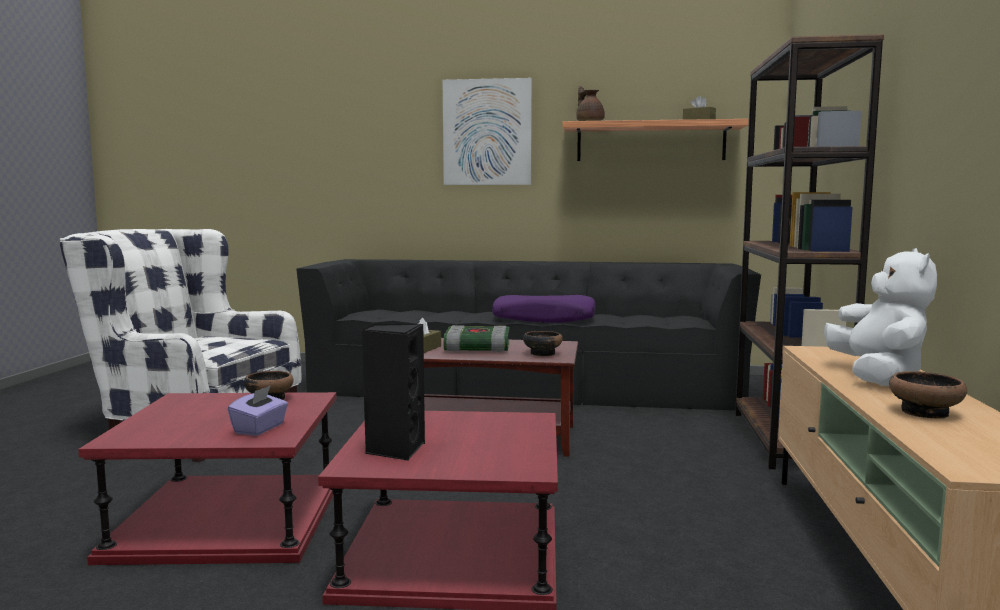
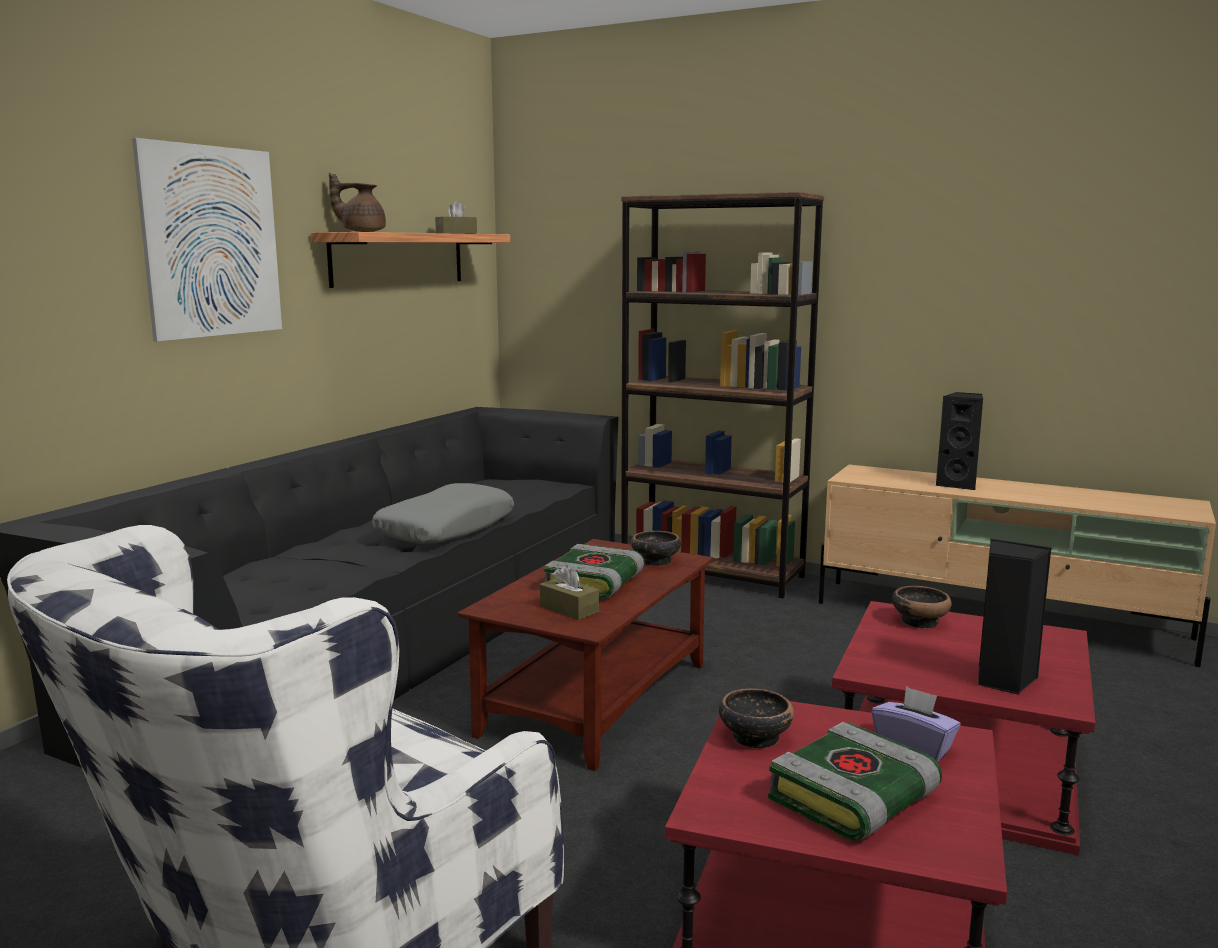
camera: 70 degrees left, 5 degrees up
purple pillow [492,295,596,323] -> grey pillow [372,483,514,544]
white plush toy [824,248,937,386] -> black speaker [936,392,983,490]
bowl [889,371,967,419] -> bowl moved to [892,586,952,629]
none -> book [768,722,942,841]

